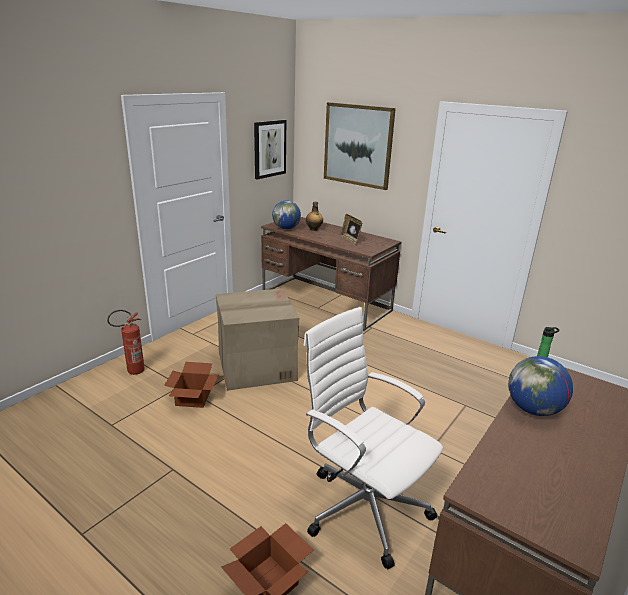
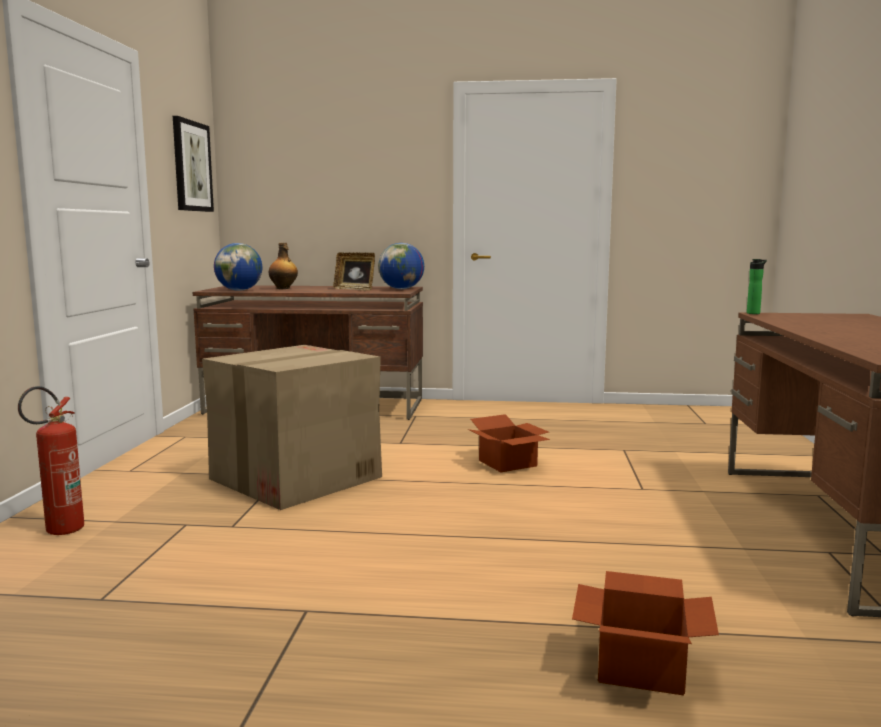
camera: 30 degrees left, 15 degrees down
cardboard box [164,362,218,408] -> cardboard box moved to [468,414,550,472]
white office chair [304,307,443,570] -> none
picture [324,102,396,190] -> none
globe [508,356,573,416] -> globe moved to [378,243,424,289]

